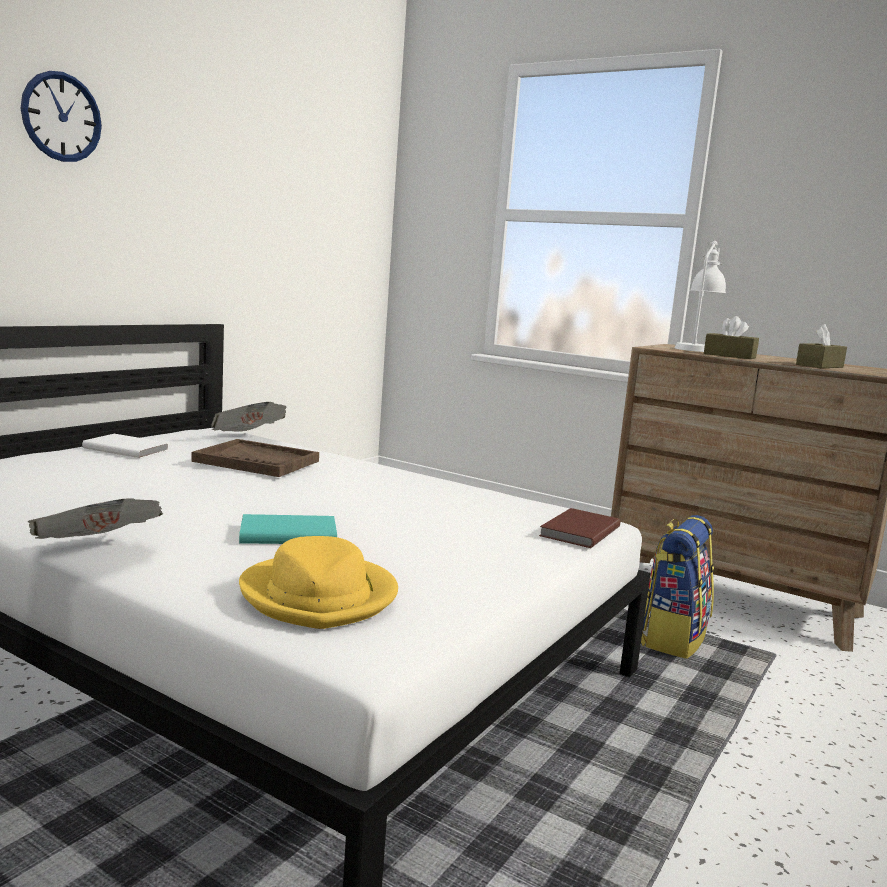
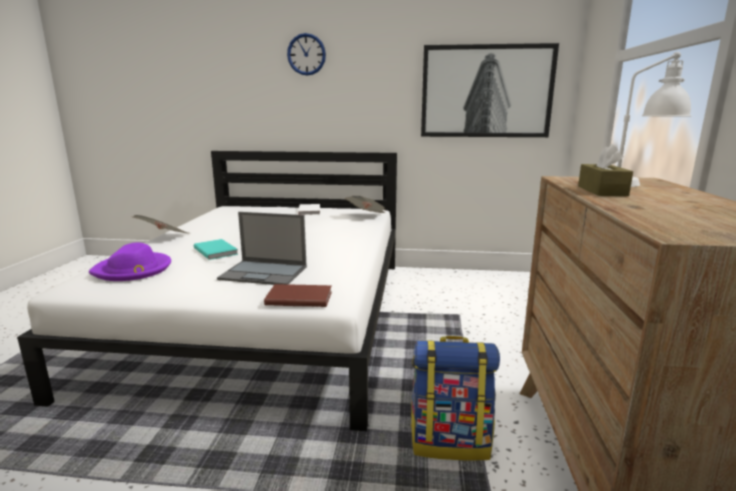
camera: 65 degrees right, 5 degrees up
brown tray [191,439,319,477] -> none
yellow hat [239,536,398,629] -> purple hat [89,242,171,281]
brown tissue box [796,324,847,368] -> none
none -> laptop [217,212,307,285]
none -> picture [421,43,559,137]

